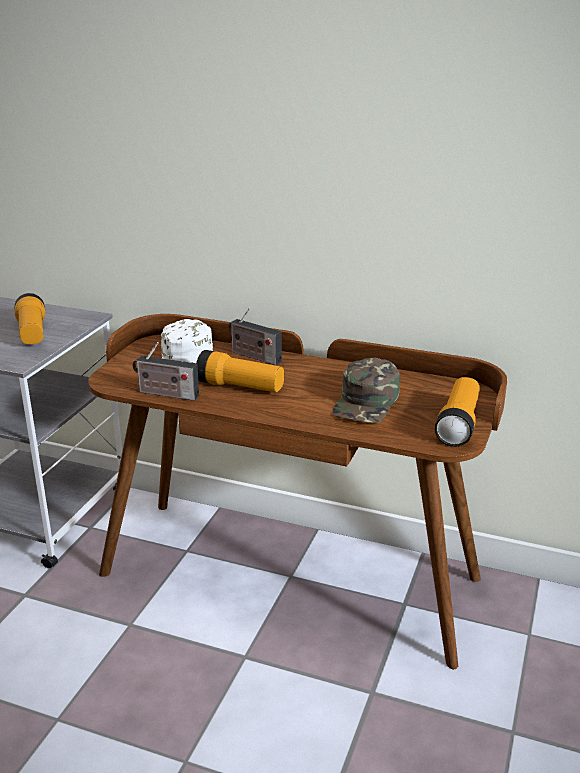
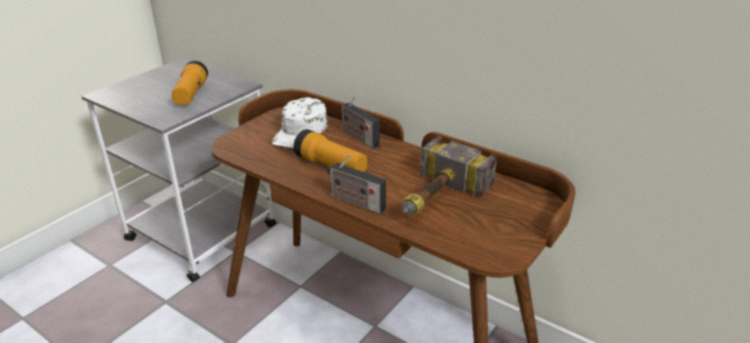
camera: 15 degrees right, 5 degrees up
radio [133,342,199,401] -> radio moved to [327,154,386,214]
green cap [332,358,400,423] -> hammer [402,136,497,215]
flashlight [435,377,480,447] -> none

